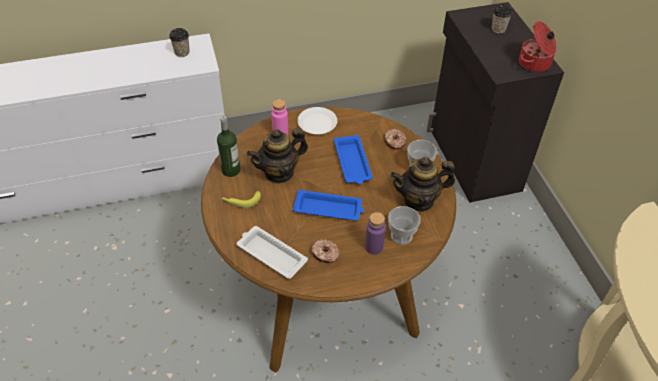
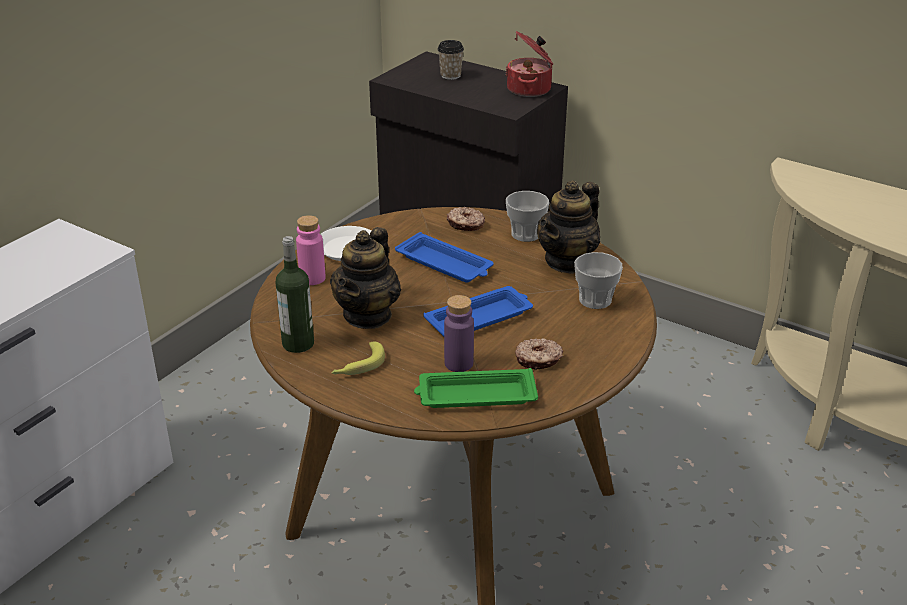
camera: 40 degrees left, 15 degrees down
cup [169,28,190,57] -> none
white tray [237,226,308,279] -> green tray [414,368,538,408]
purple bottle [365,212,386,255] -> purple bottle moved to [444,295,474,372]

